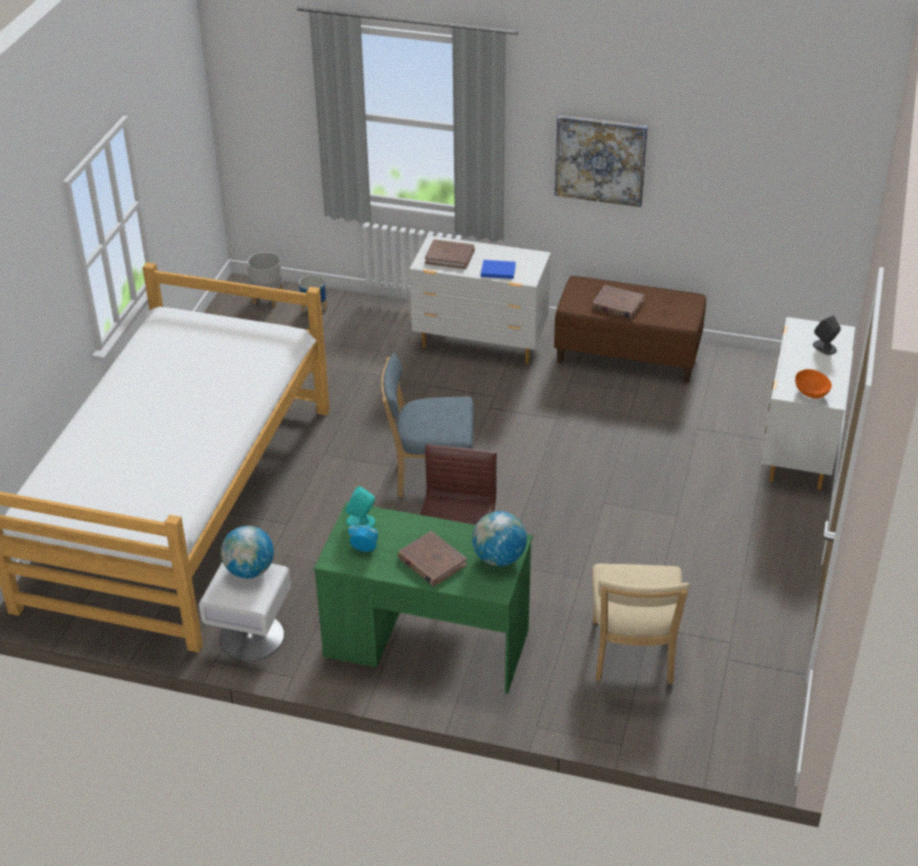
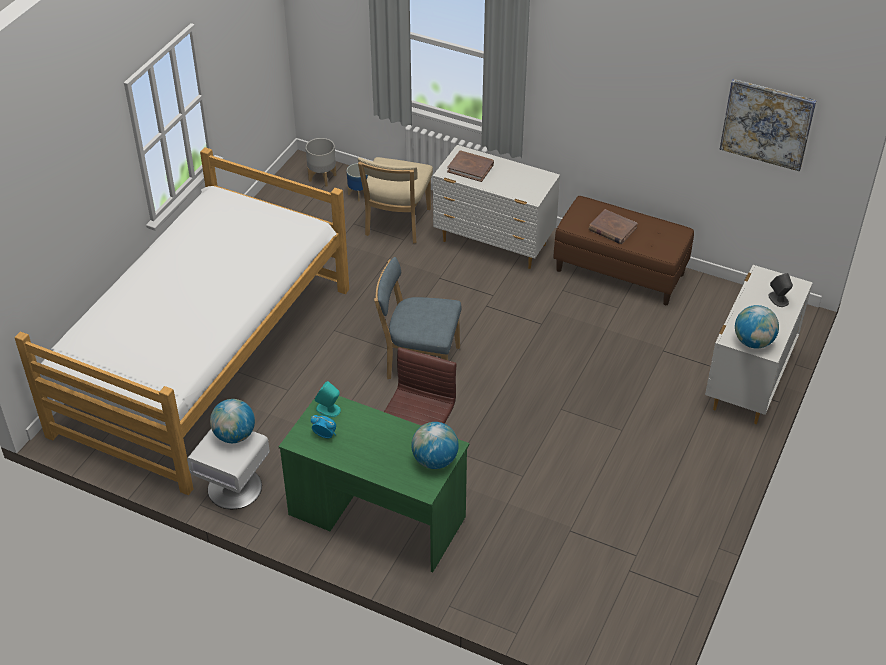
camera: 10 degrees right, 5 degrees up
brown book [398,531,467,586] -> none
blue book [481,260,516,279] -> none
picture [555,115,648,207] -> picture moved to [720,79,817,171]
beige chair [592,564,690,684] -> beige chair moved to [358,157,433,243]
orange bowl [795,369,832,399] -> globe [735,305,779,349]

